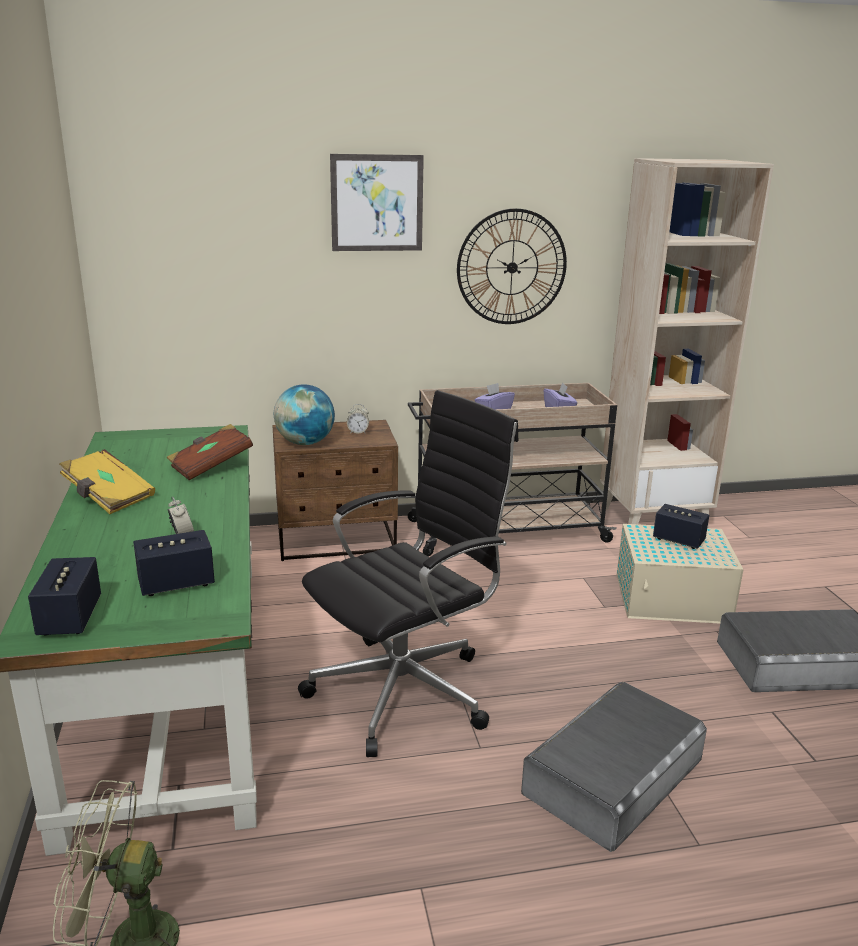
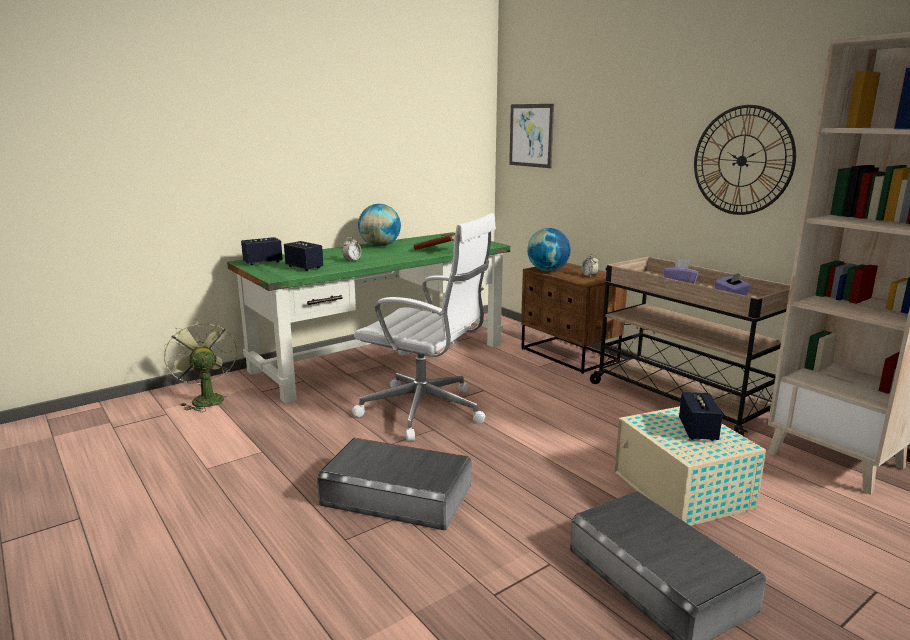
camera: 65 degrees right, 5 degrees down
yellow book [59,449,155,514] -> globe [358,204,401,247]
black office chair [298,390,519,757] -> white office chair [352,213,496,441]
picture [330,154,424,251] -> picture moved to [509,104,554,168]

